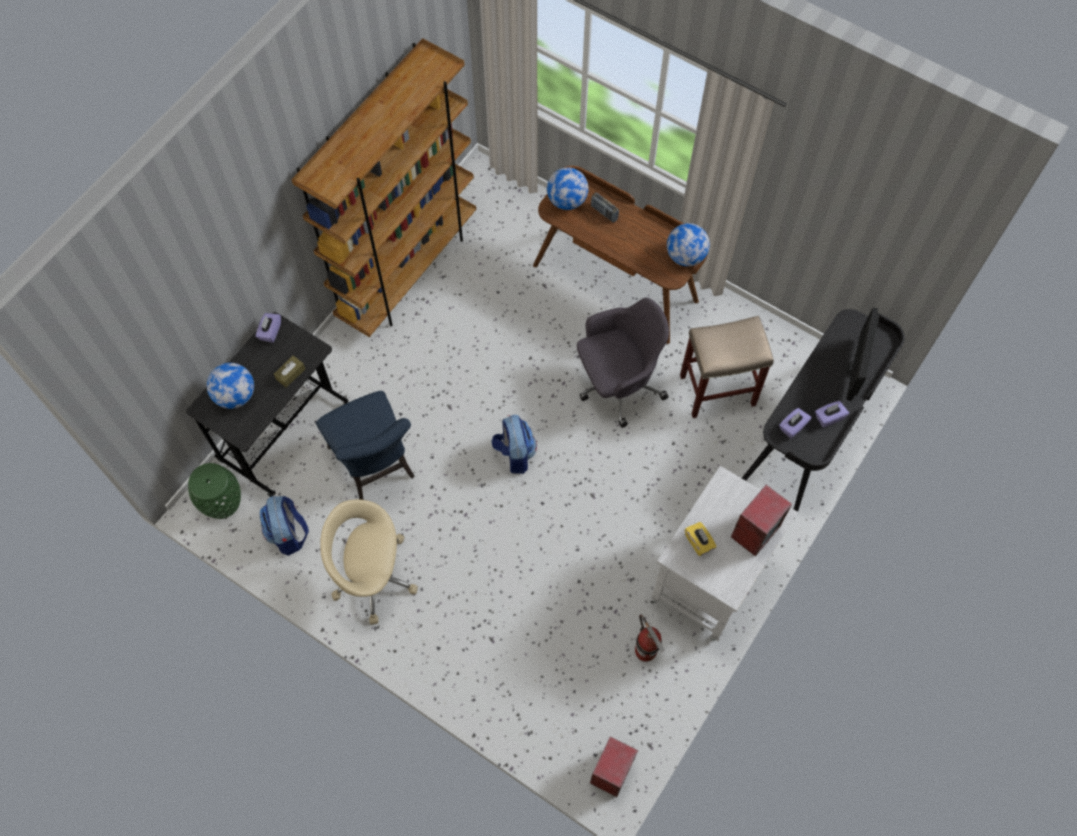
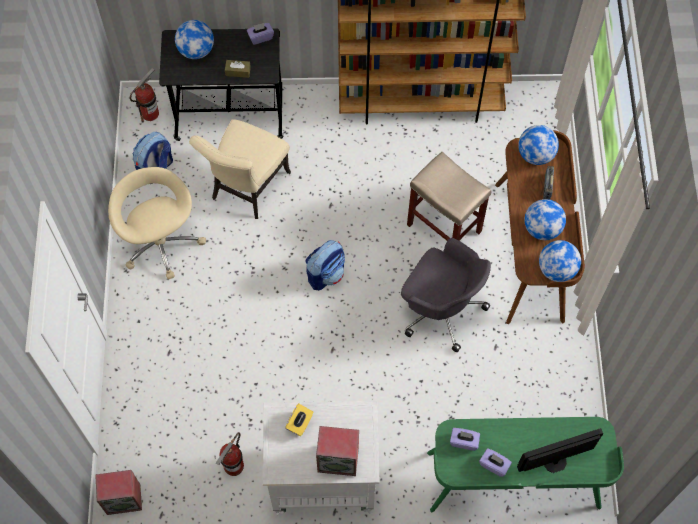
camera: 55 degrees right, 0 degrees up
green stool [188,463,241,519] -> fire extinguisher [130,68,159,121]
blue chair [316,391,414,500] -> beige chair [189,119,291,219]
beige stool [680,316,774,418] -> beige stool moved to [407,152,491,241]
black desk [742,309,905,512] -> green desk [427,417,624,512]
none -> globe [524,199,566,240]

